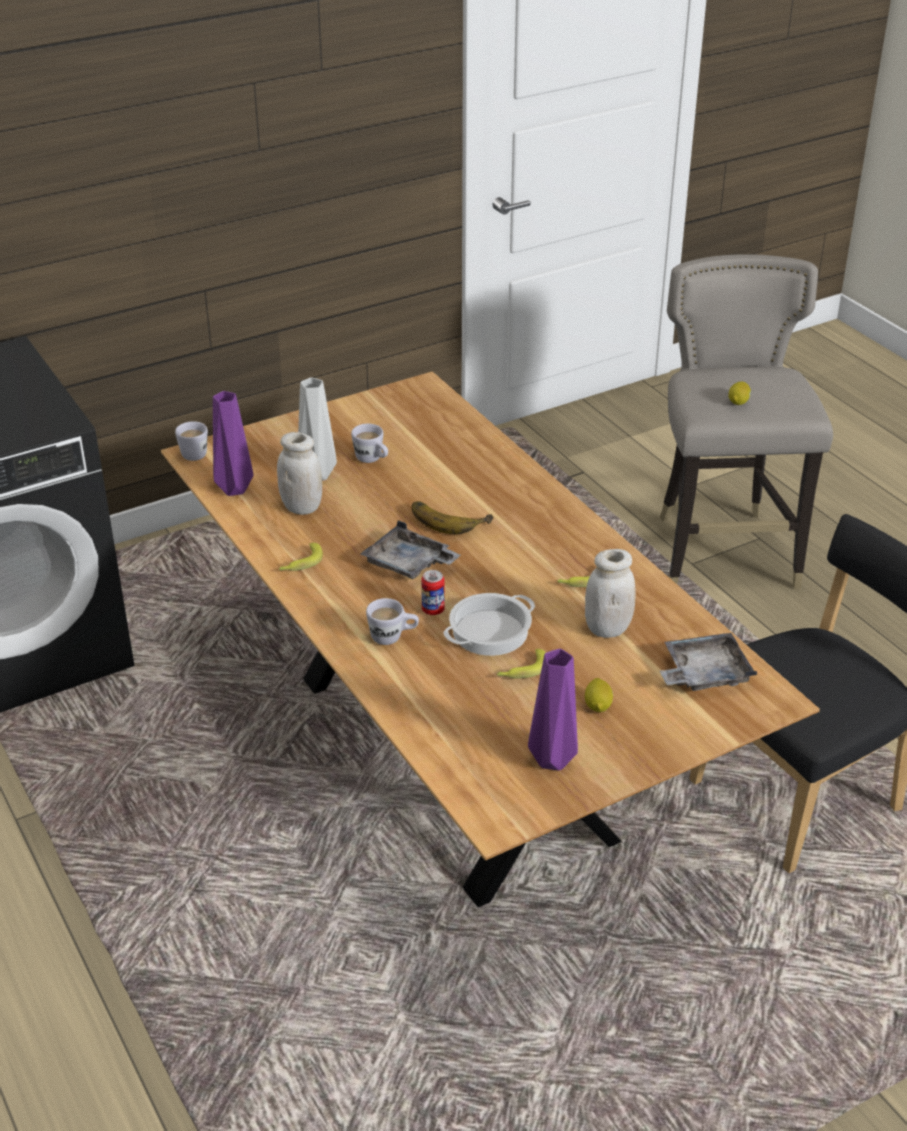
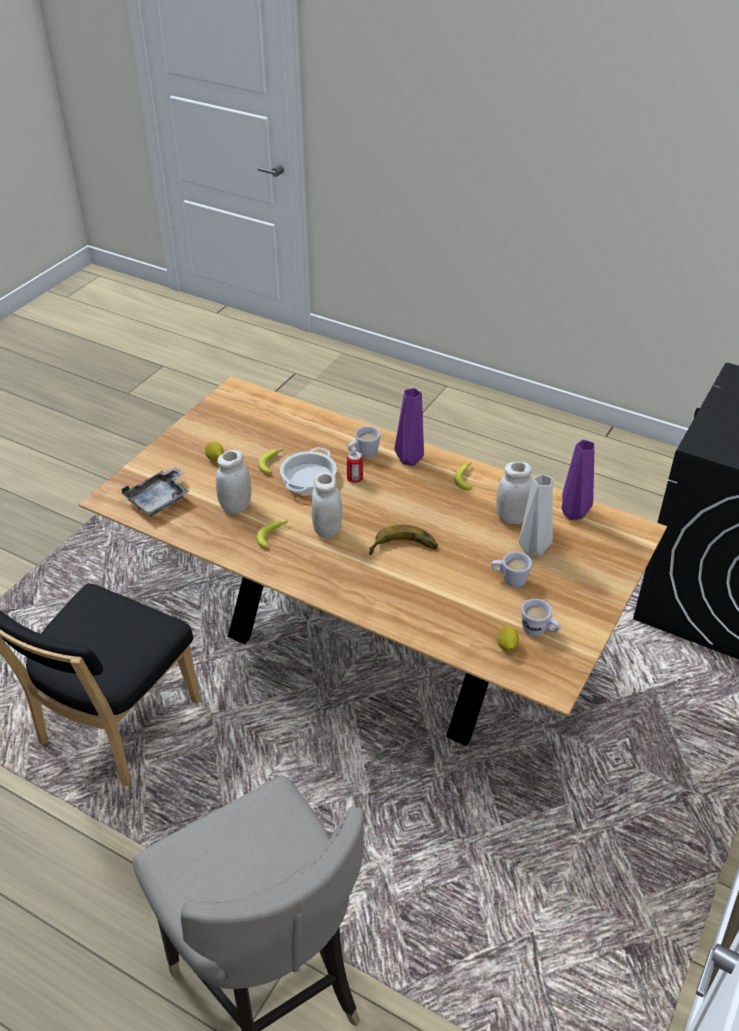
camera: 150 degrees right, 5 degrees up
white mug [175,421,208,461] -> white mug moved to [521,599,561,636]
grey tray [360,521,461,579] -> none
purple vase [528,649,578,770] -> purple vase moved to [395,388,424,466]
lemon [728,382,751,405] -> lemon moved to [497,626,519,651]
none -> white jar [311,472,342,538]

